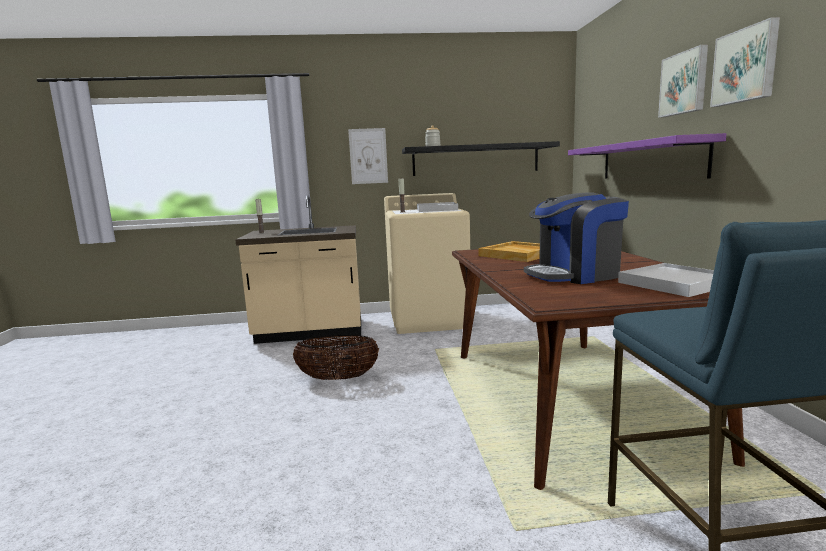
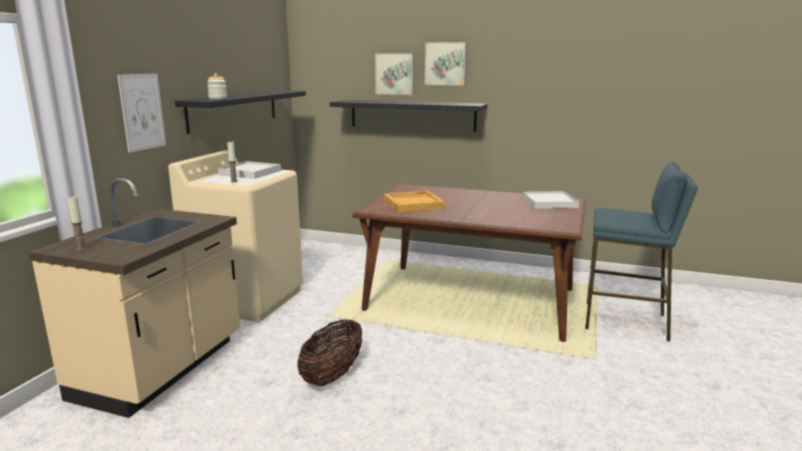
camera: 65 degrees left, 5 degrees up
coffee machine [524,192,629,284] -> none
purple shelf [568,133,726,179] -> black shelf [330,100,488,132]
picture [710,17,780,107] -> picture moved to [375,53,414,95]

